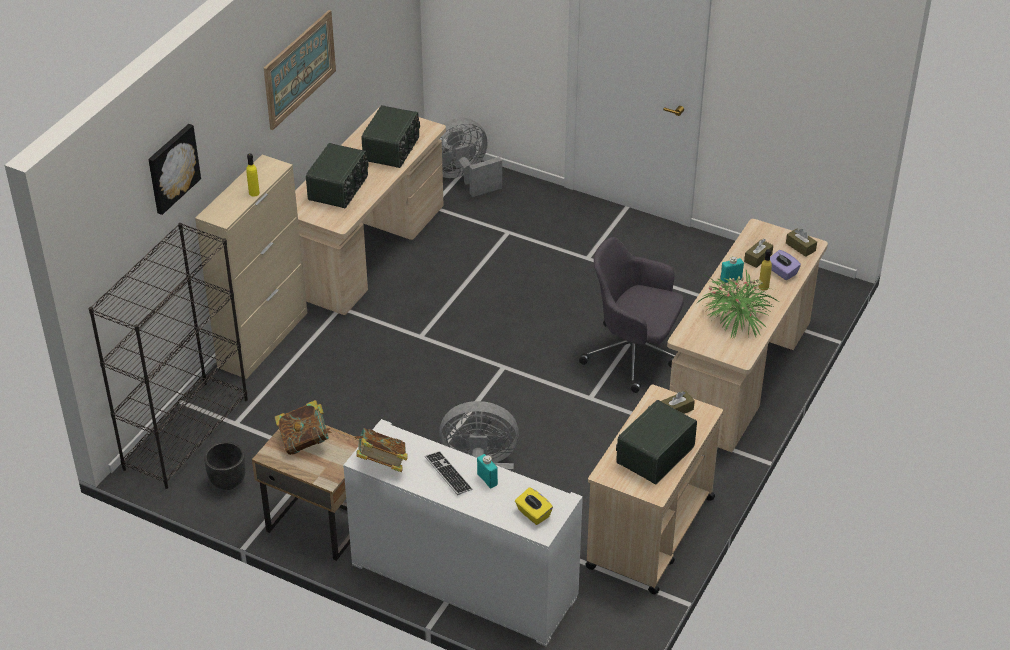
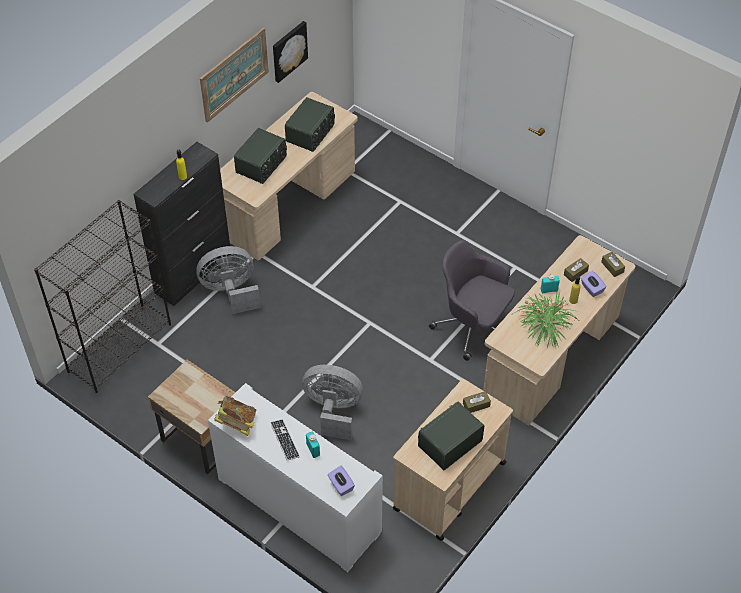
camera: 10 degrees right, 10 degrees up
picture [148,124,201,215] -> picture moved to [273,21,308,83]
beige cabinet [195,155,307,379] -> black cabinet [133,142,231,306]
black planter [204,442,246,490] -> none
book [275,400,332,455] -> none
grey fan [441,118,502,197] -> grey fan moved to [196,246,261,314]
yellow tissue box [515,487,553,525] -> purple tissue box [328,465,355,496]

